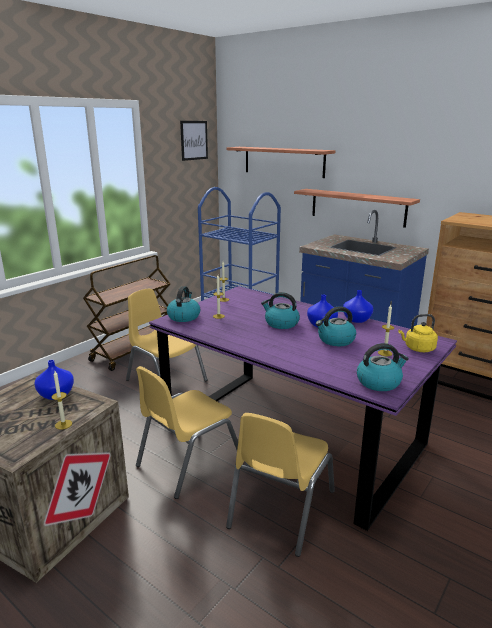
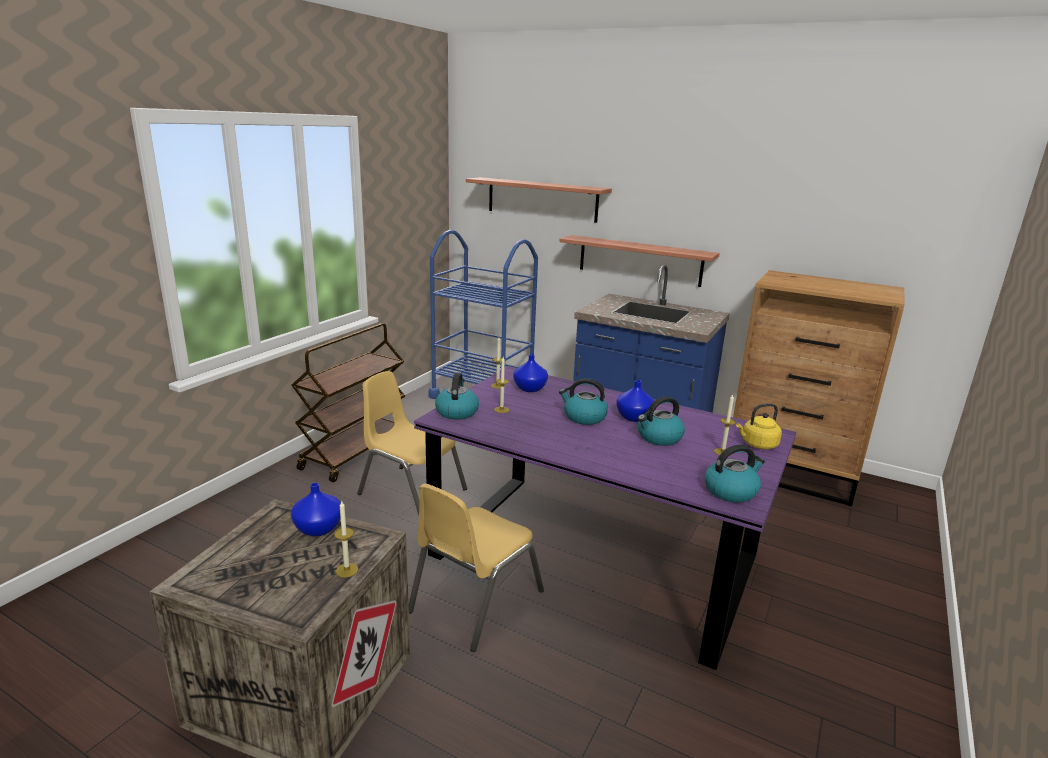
camera: 10 degrees left, 0 degrees up
picture [180,121,208,161] -> none
yellow chair [226,413,335,557] -> none
blue vase [343,290,373,323] -> blue vase moved to [513,354,548,392]

